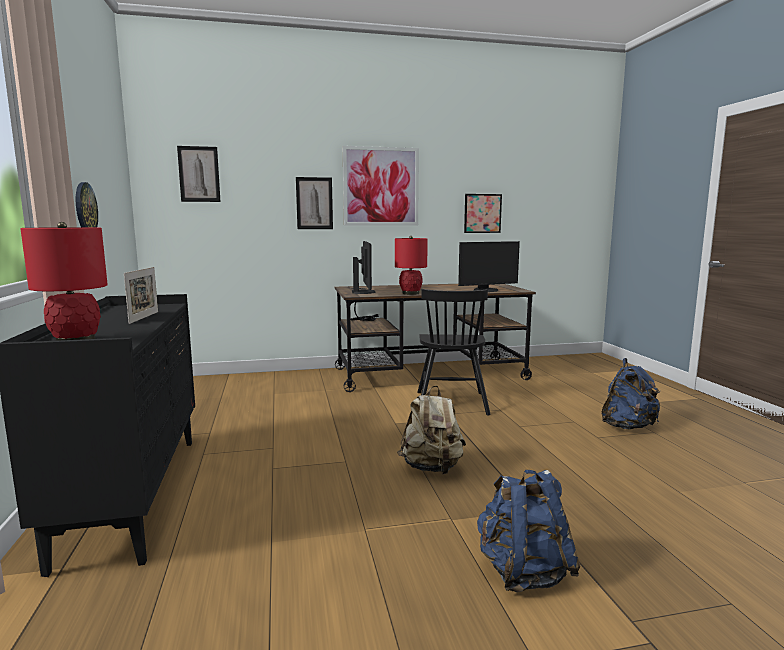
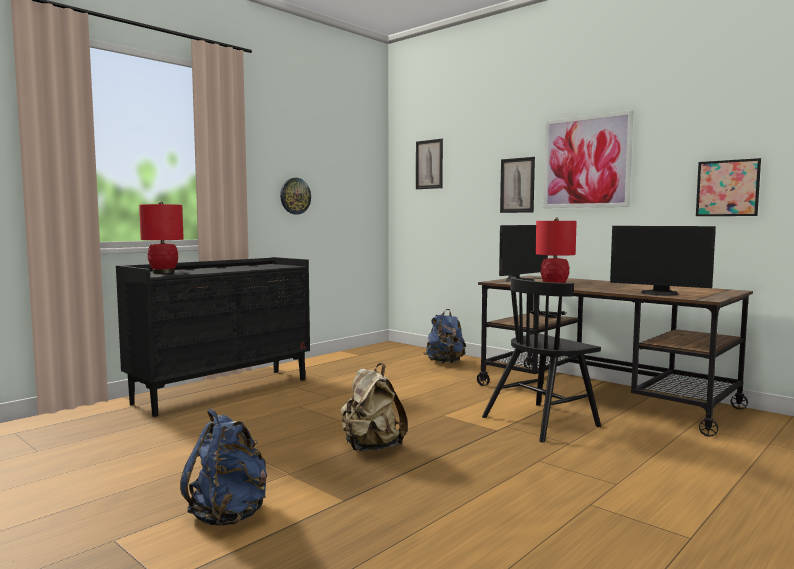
camera: 55 degrees right, 5 degrees down
picture frame [124,267,158,324] -> none
blue backpack [601,358,660,430] -> blue backpack moved to [424,309,466,363]

